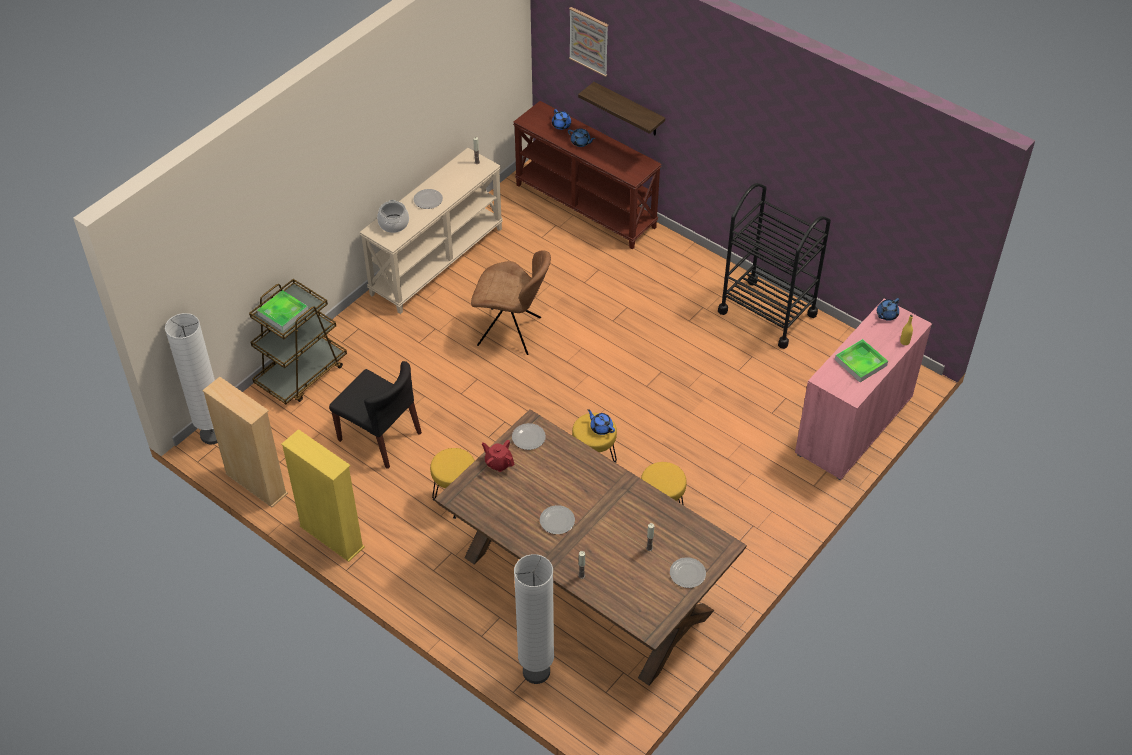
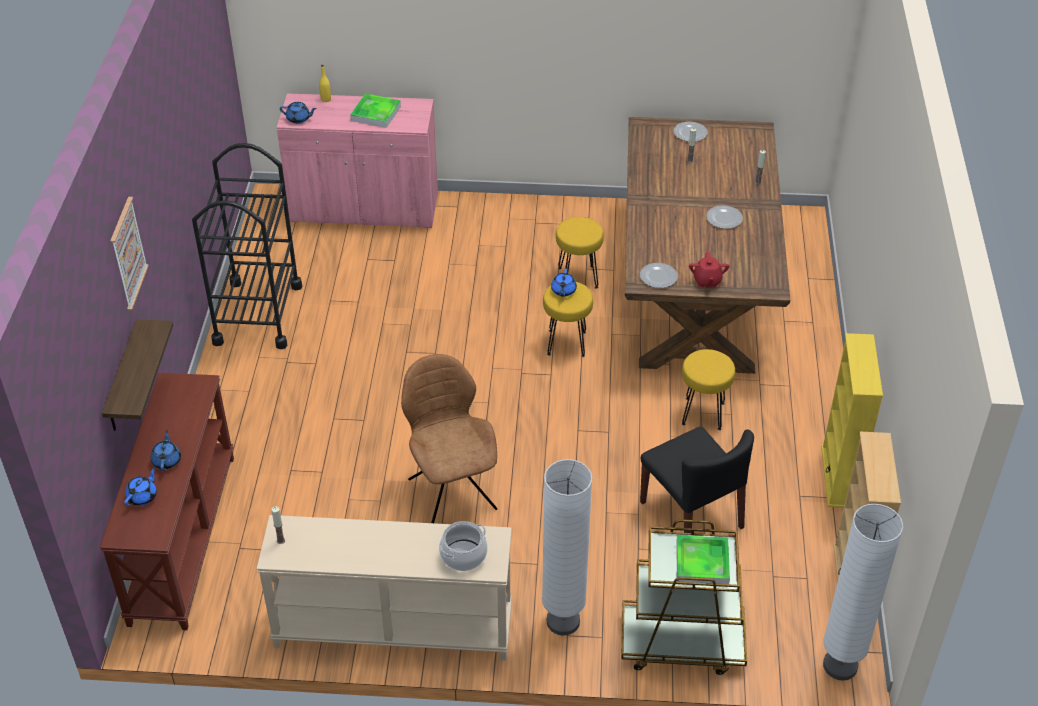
camera: 125 degrees left, 5 degrees down
black chair [329,361,422,469] -> black chair turned 150 degrees clockwise [640,426,754,533]
plate [413,189,443,209] -> none
white floor lamp [514,554,554,684] -> white floor lamp moved to [542,459,593,635]
picture [569,7,609,77] -> picture moved to [110,197,149,311]

